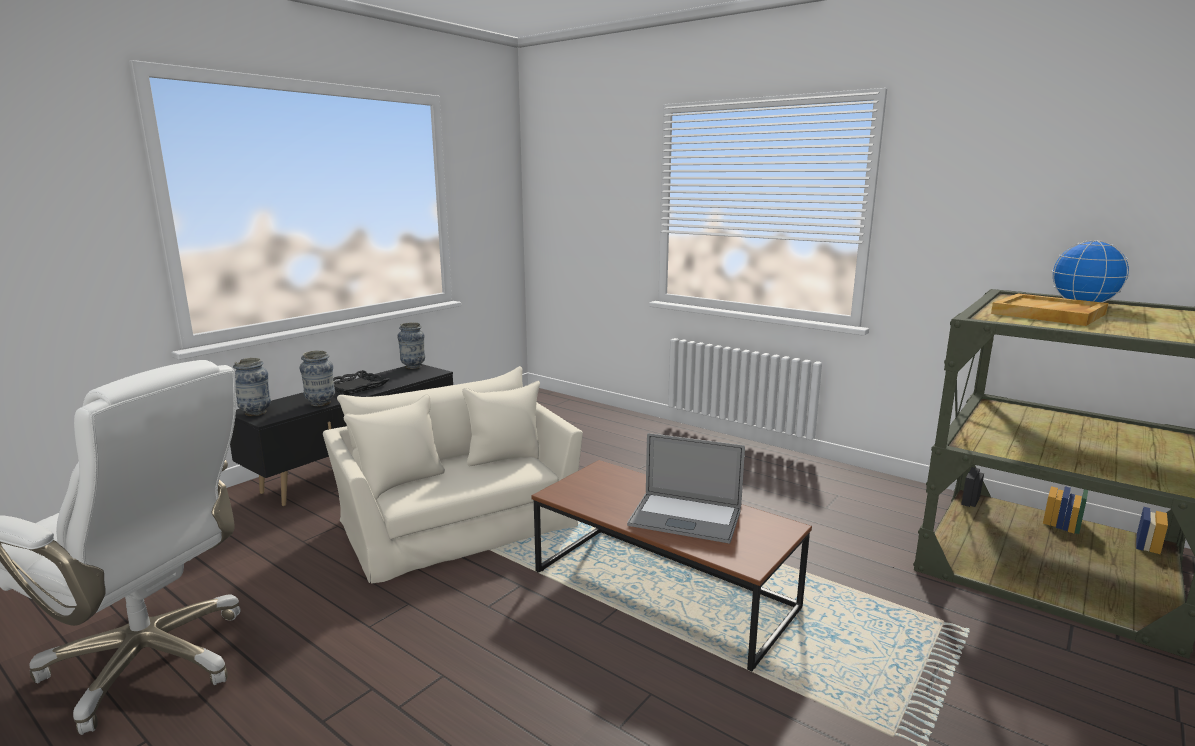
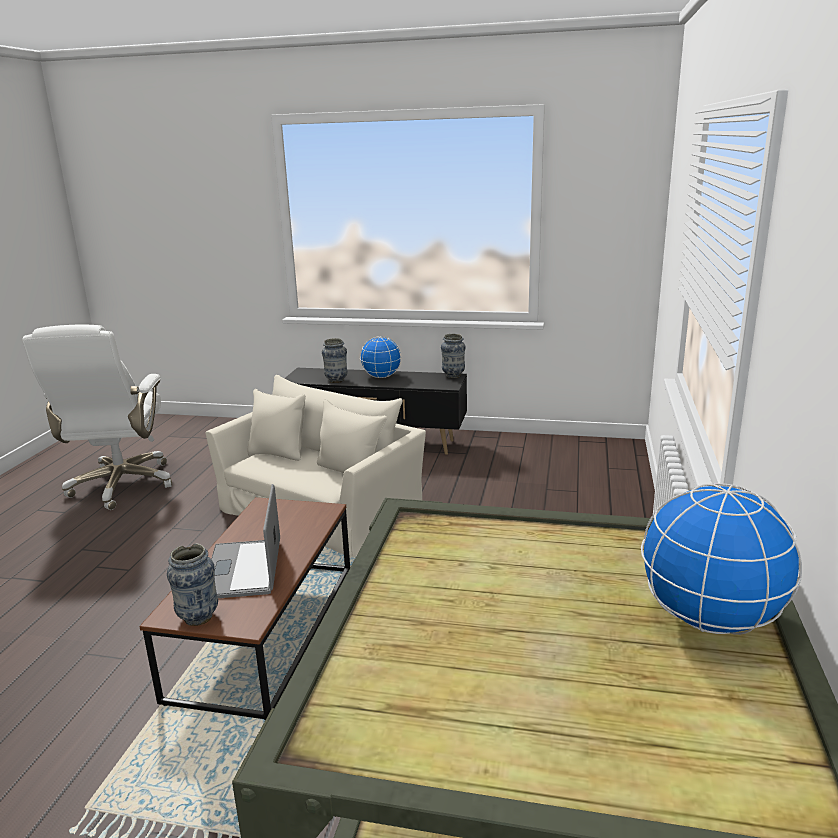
camera: 65 degrees right, 5 degrees up
vase [233,358,271,416] -> vase moved to [167,543,218,626]
black tray [333,370,390,395] -> globe [360,336,402,378]
beige tray [991,293,1108,326] -> none

